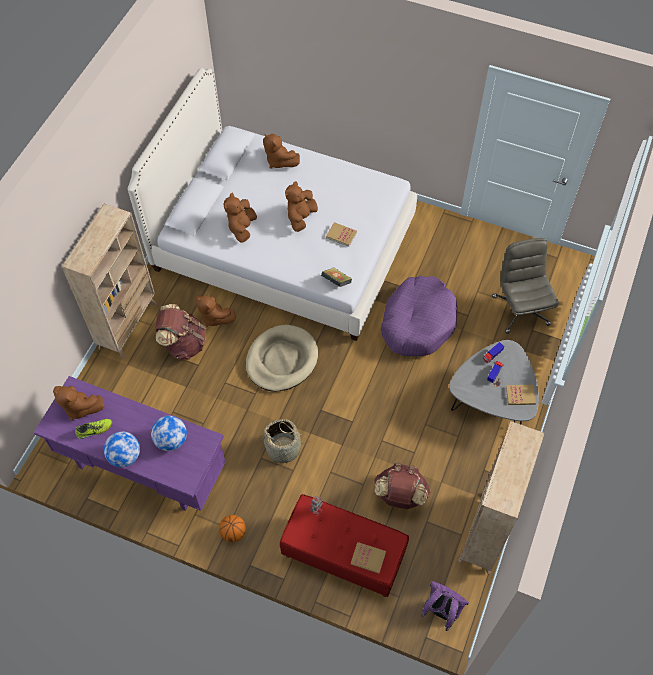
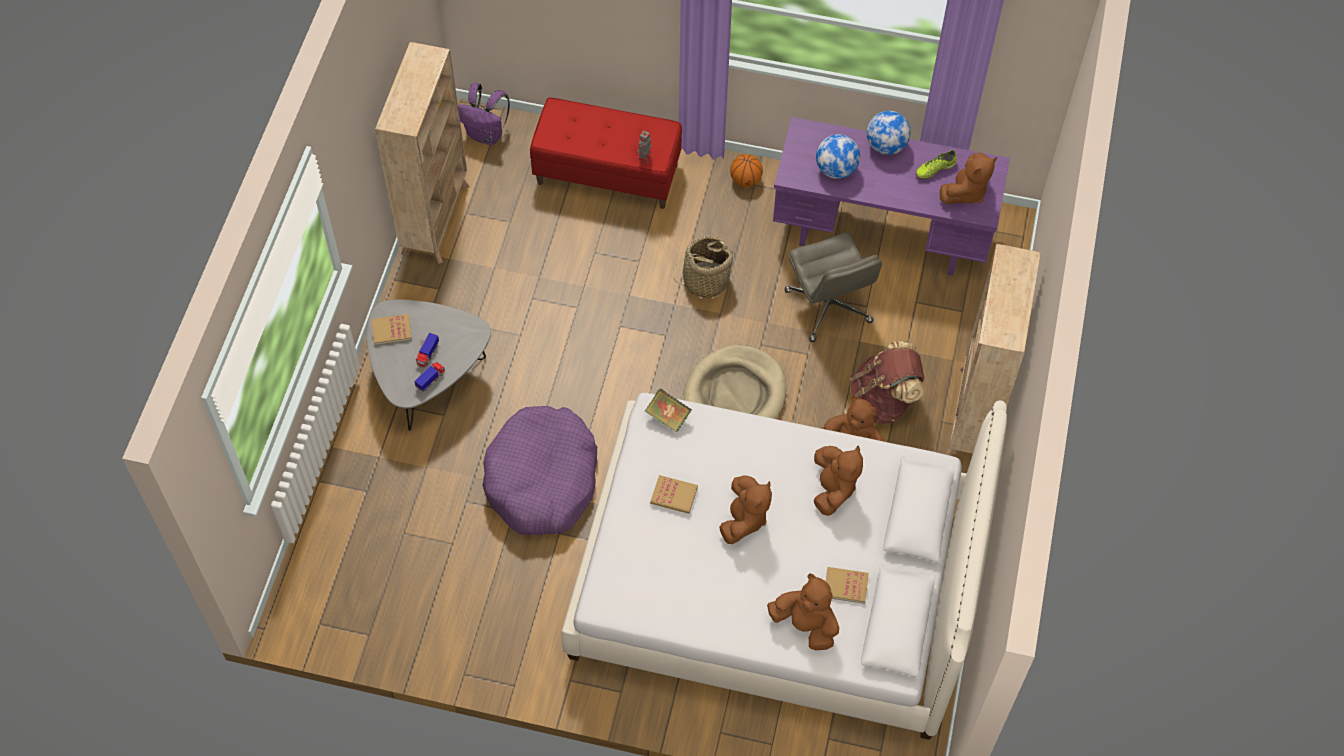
camera: 170 degrees right, 0 degrees up
brown plush toy [53,386,105,420] -> brown plush toy turned 120 degrees clockwise [940,152,997,204]
book [351,542,386,574] -> book moved to [826,567,869,604]
brown backpack [374,463,430,509] -> none
grey office chair [492,238,559,334] -> grey office chair moved to [785,233,882,342]

